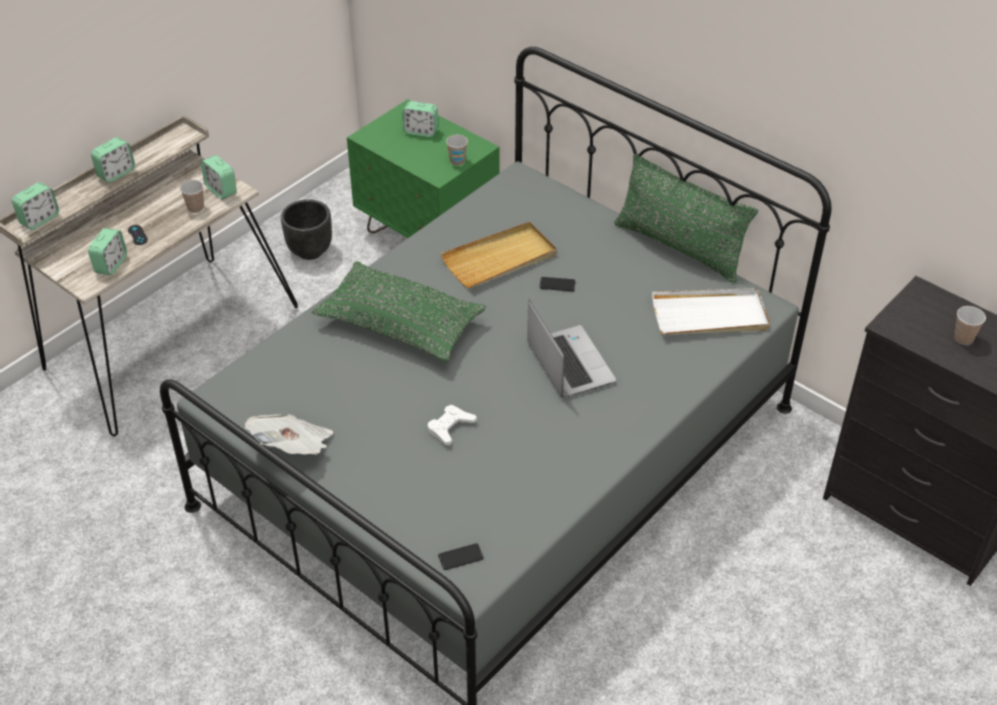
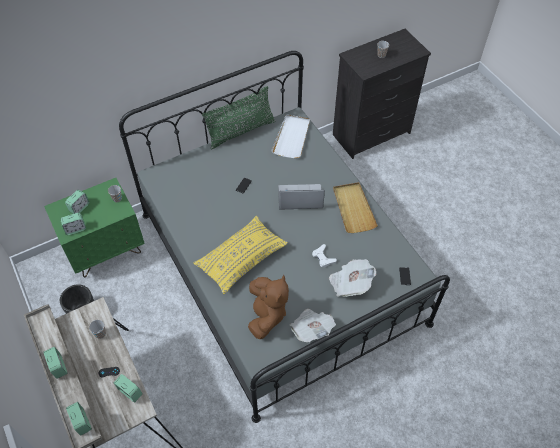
camera: 70 degrees left, 10 degrees up
alarm clock [201,155,237,199] -> alarm clock moved to [61,213,86,235]
green pillow [312,261,486,362] -> yellow pillow [194,216,288,294]
beige tray [441,222,557,288] -> beige tray moved to [333,182,378,233]
none -> brown plush toy [248,275,289,339]
none -> newspaper [329,259,376,297]

